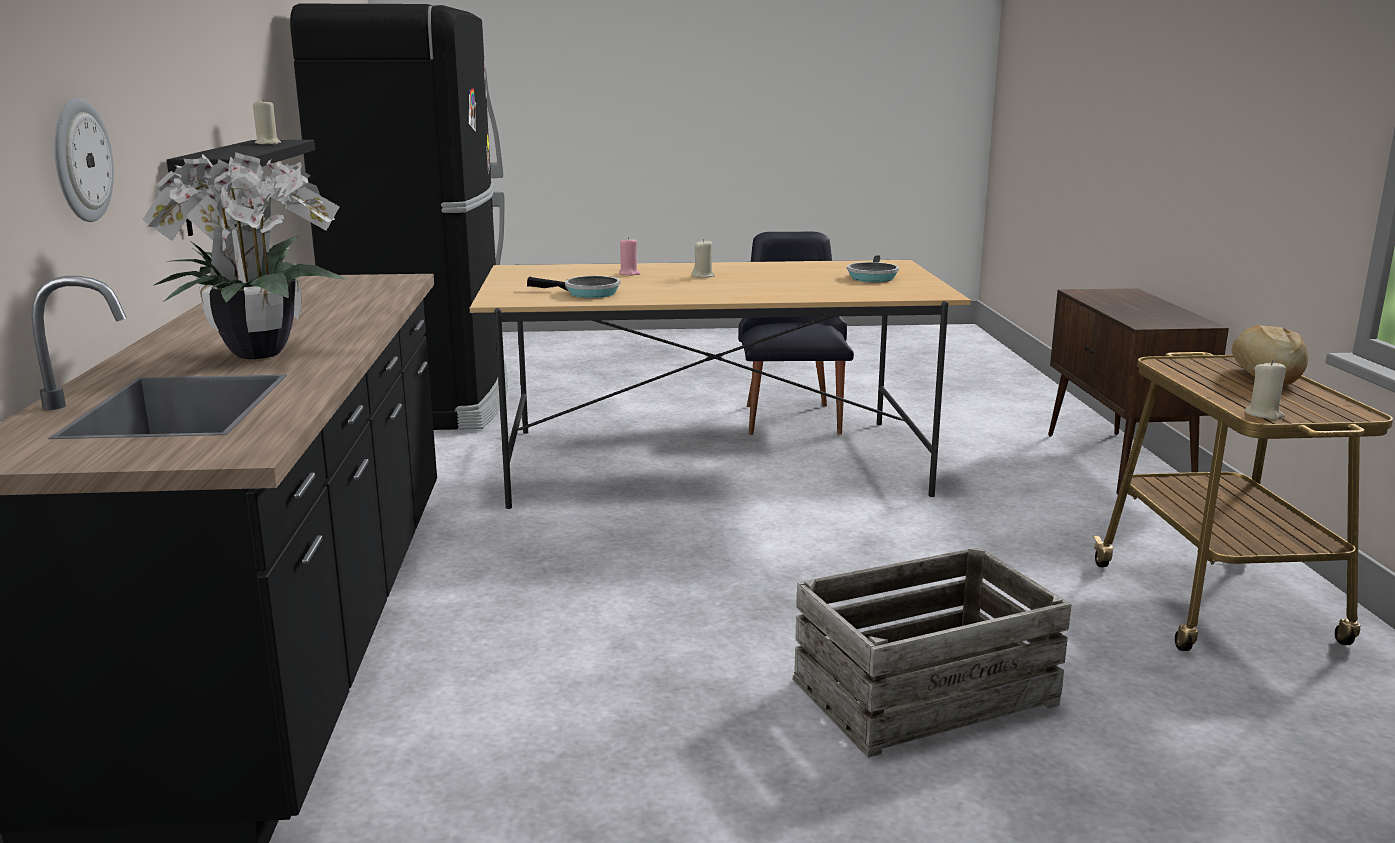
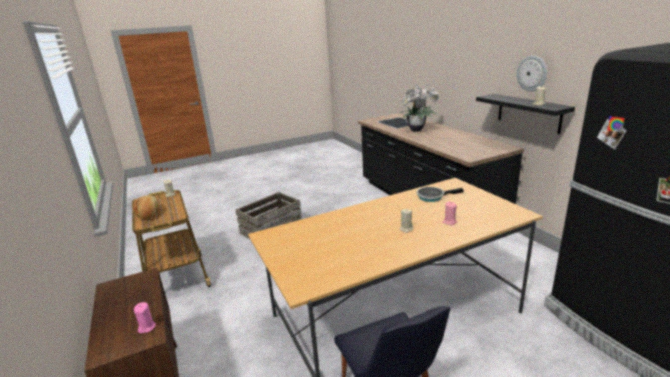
camera: 160 degrees right, 5 degrees up
wall clock [54,98,114,222] -> wall clock moved to [517,55,547,92]
frying pan [847,255,899,282] -> none
none -> pink candle [134,302,156,334]

